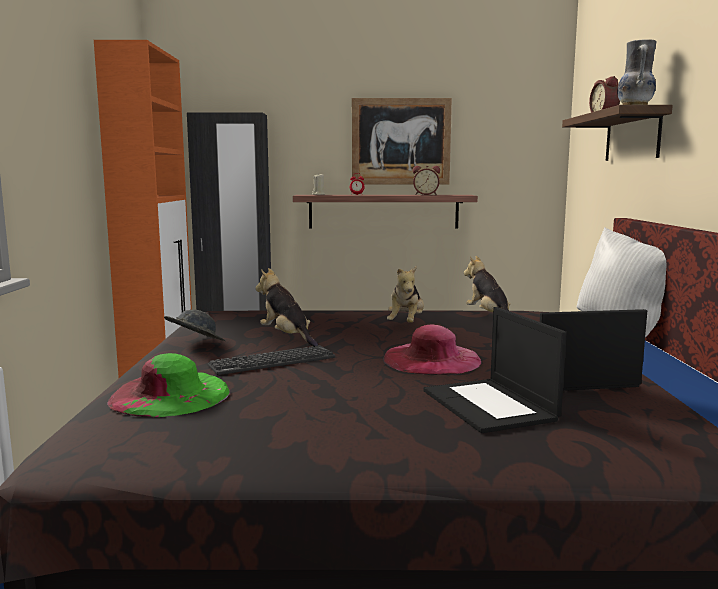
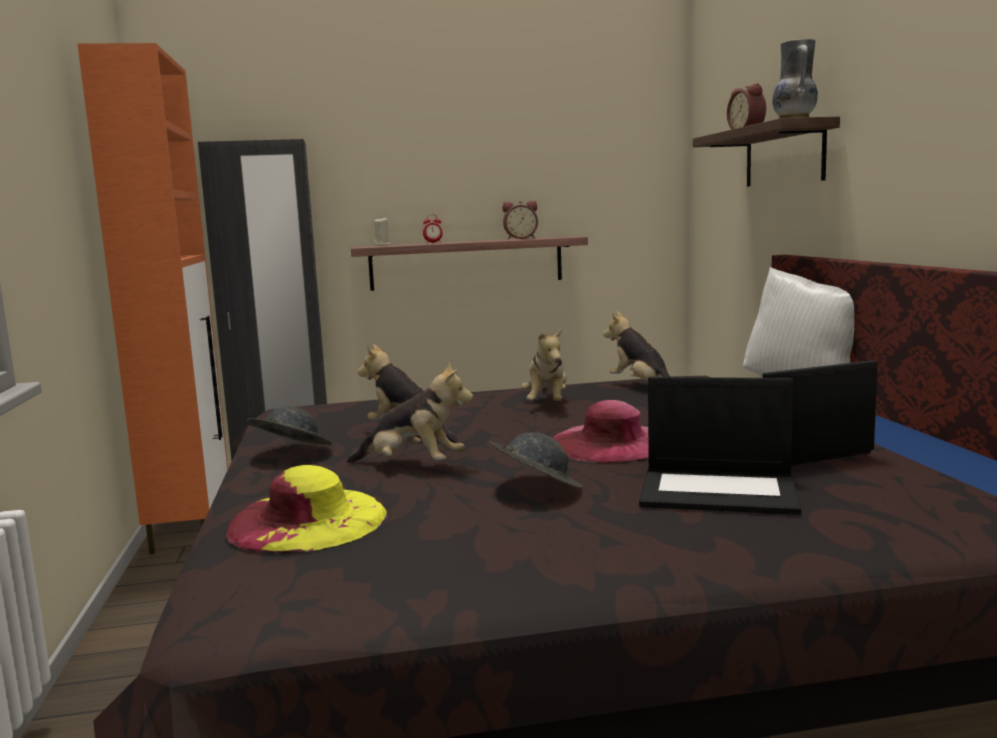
camera: 10 degrees left, 0 degrees up
green hat [107,353,230,417] -> yellow hat [226,465,387,553]
keyboard [207,345,336,375] -> plush toy [346,361,473,463]
picture [352,98,452,185] -> none
laptop [424,307,567,433] -> laptop turned 45 degrees counterclockwise [639,377,801,515]
none -> grey hat [489,432,583,488]

